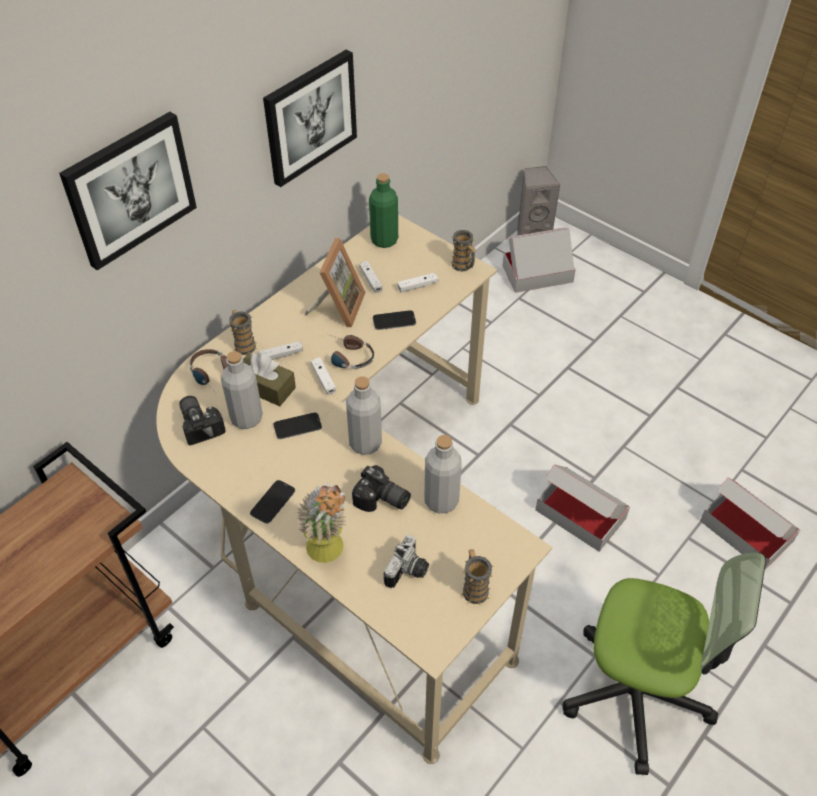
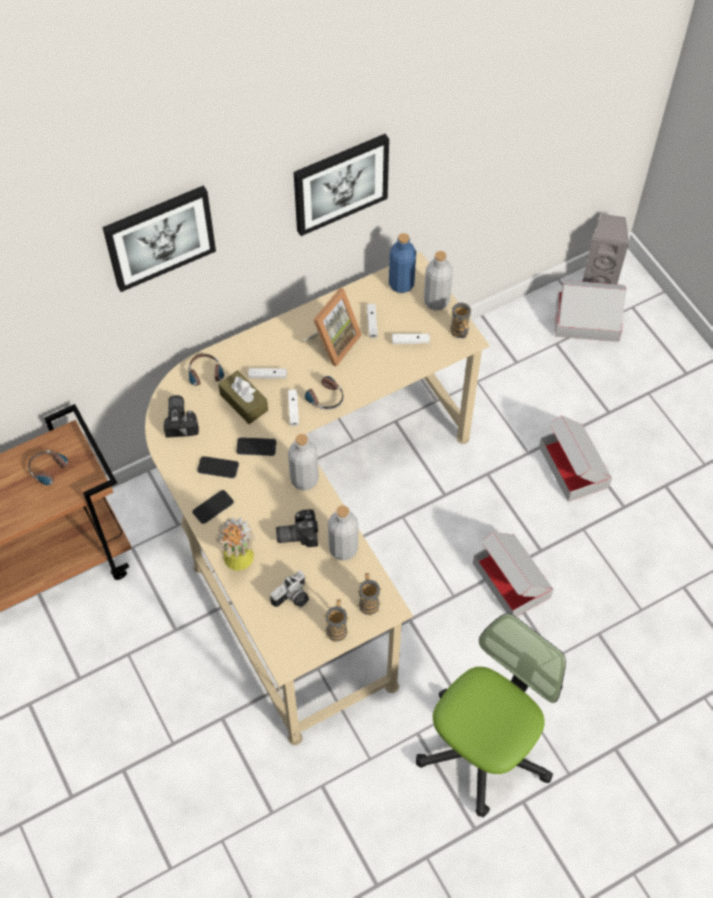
camera: 20 degrees right, 10 degrees up
grey bottle [221,351,263,429] -> grey bottle moved to [424,251,453,310]
mug [229,310,257,355] -> mug moved to [357,573,382,616]
camera [352,465,411,512] -> camera turned 120 degrees clockwise [276,509,318,547]
green bottle [369,173,398,248] -> blue bottle [389,233,416,293]
phone [373,310,416,330] -> phone moved to [197,456,239,478]
office chair [562,552,766,775] -> office chair turned 90 degrees counterclockwise [416,613,566,818]
cardboard box [700,477,800,569] -> cardboard box moved to [539,415,612,502]
none -> headphones [28,450,68,488]

